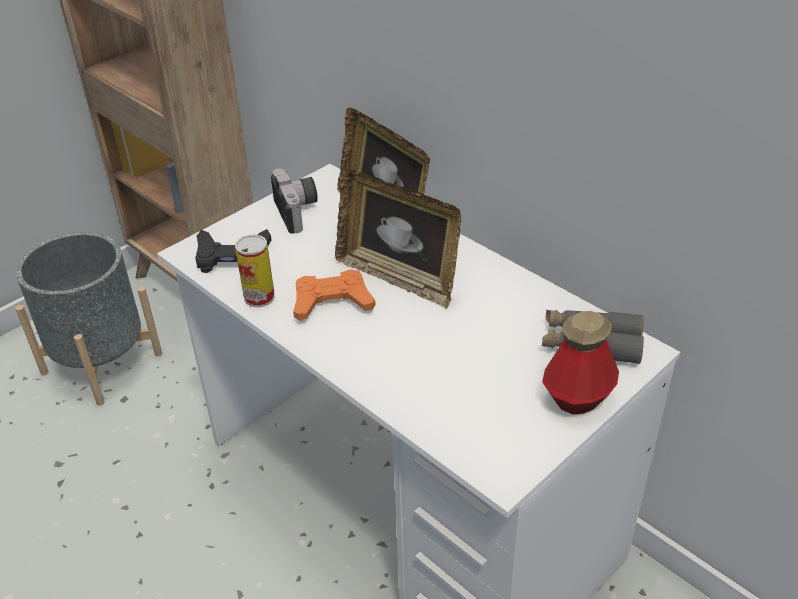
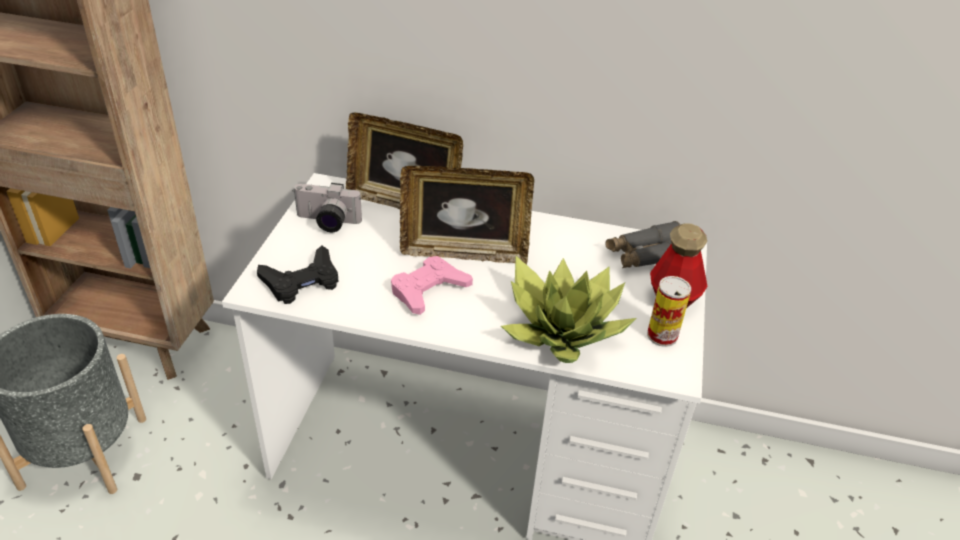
camera: 35 degrees left, 0 degrees up
can [235,235,275,307] -> can moved to [647,276,691,347]
camera [271,169,318,234] -> camera turned 150 degrees clockwise [292,183,362,232]
orange game controller [293,270,375,321] -> pink game controller [391,256,473,315]
none -> potted plant [501,256,636,363]

